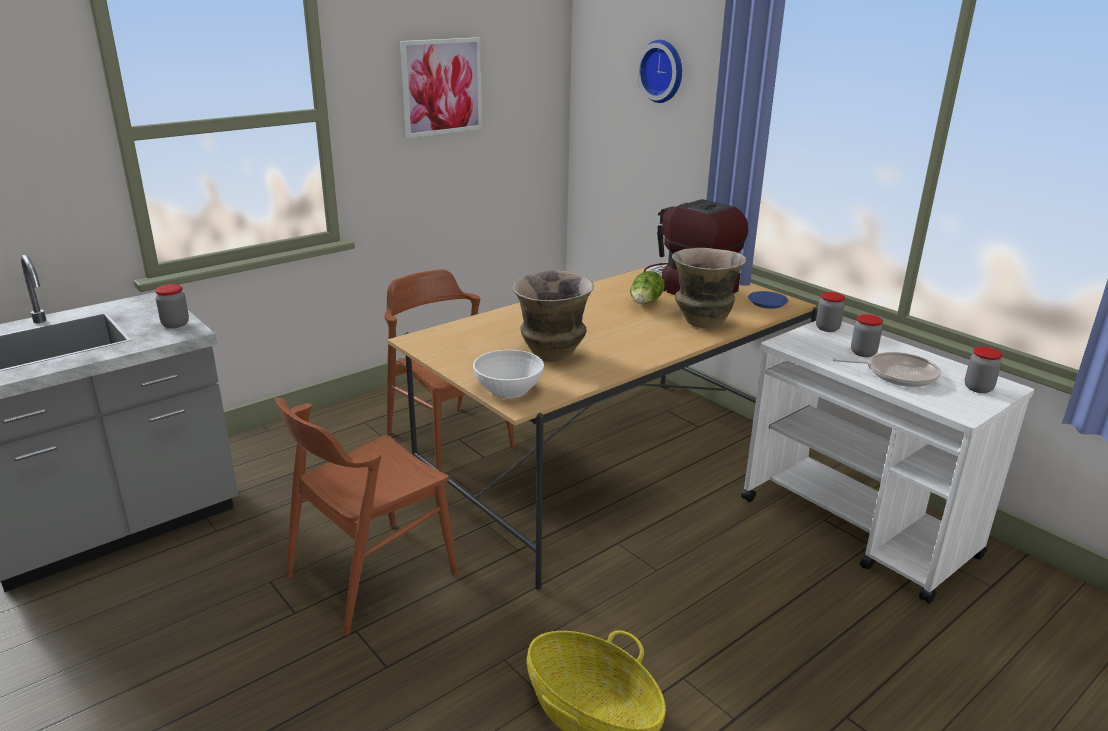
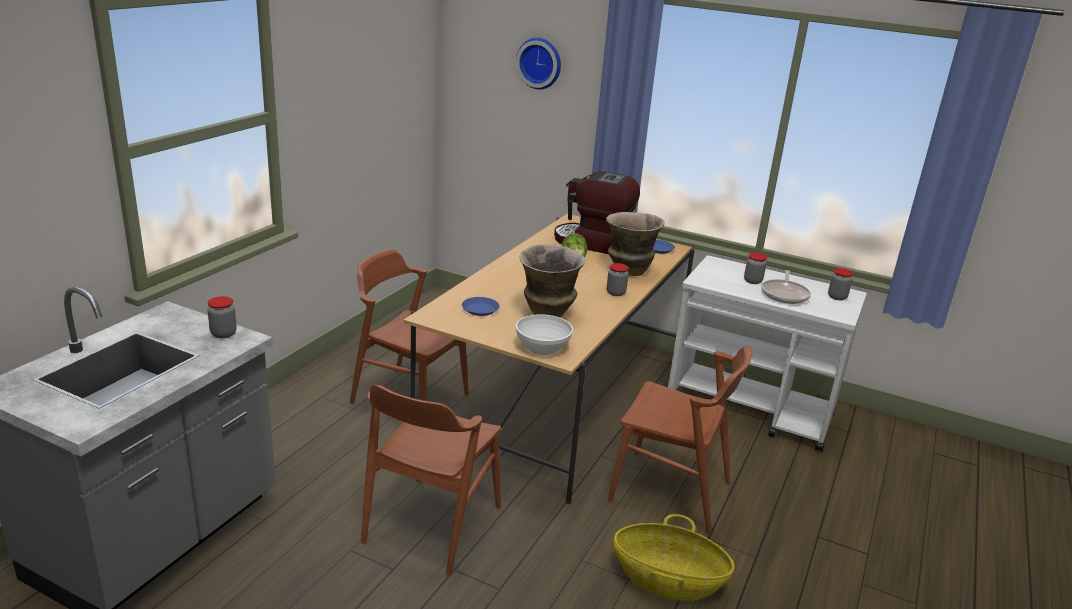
camera: 25 degrees left, 0 degrees up
picture [400,37,482,138] -> none
jar [816,292,845,332] -> jar moved to [607,263,629,296]
frying pan [831,352,941,387] -> frying pan turned 120 degrees clockwise [761,270,811,304]
none -> blue plate [462,297,500,316]
none -> brown chair [608,346,752,534]

